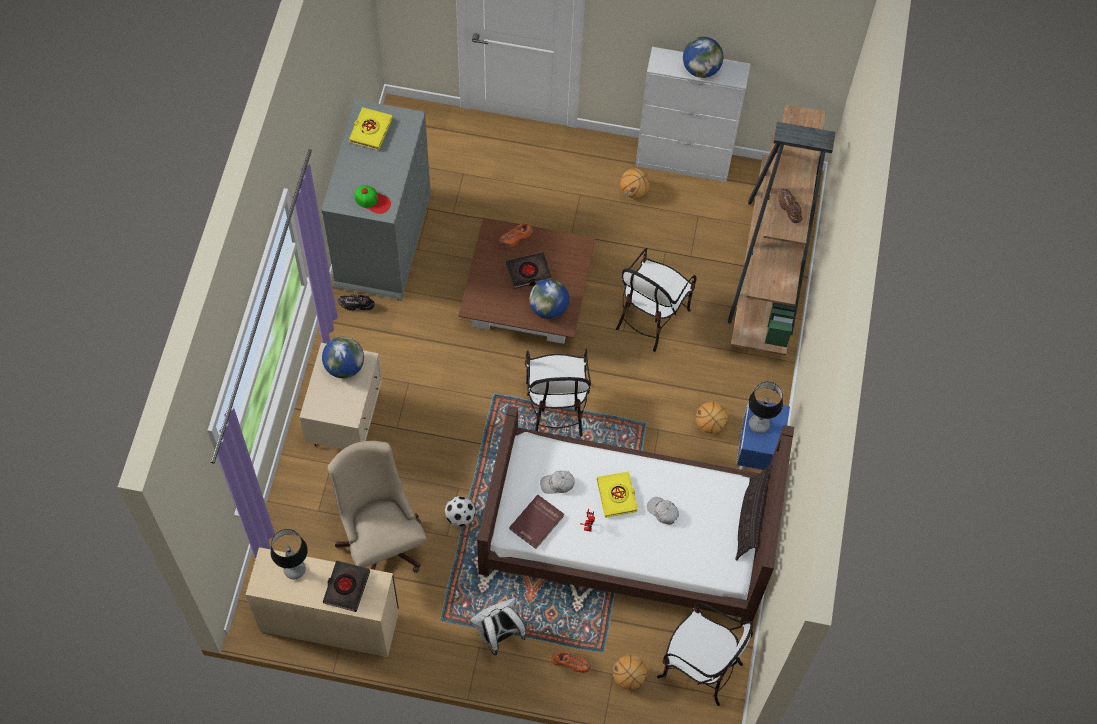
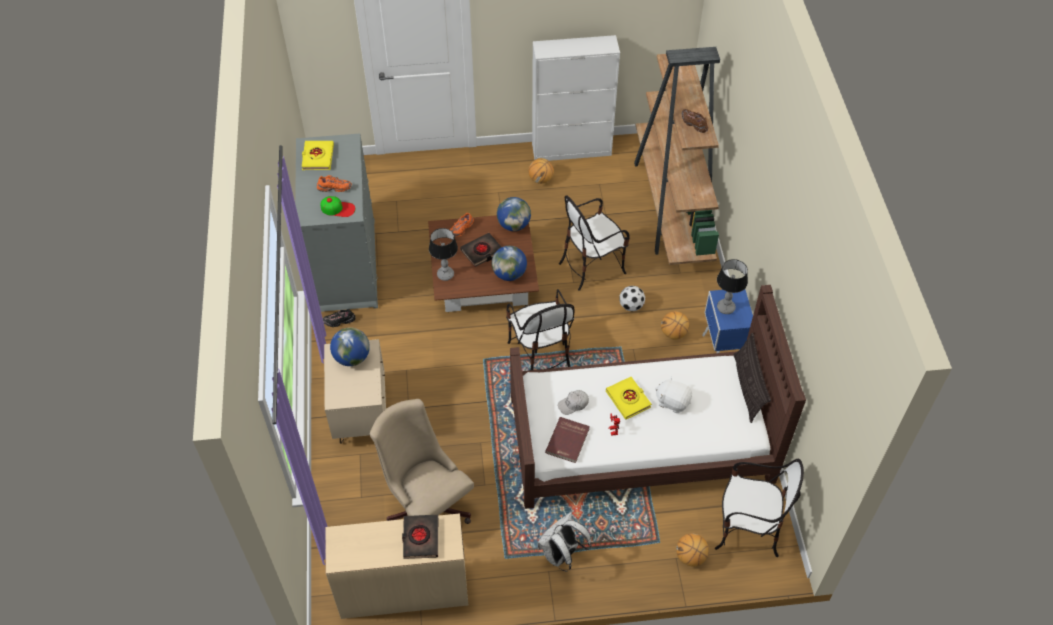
camera: 15 degrees left, 10 degrees down
table lamp [270,529,308,579] -> table lamp moved to [429,228,458,281]
football [445,496,475,527] -> football moved to [619,286,645,311]
orange shoe [552,652,591,673] -> orange shoe moved to [317,175,352,192]
chair [616,248,697,352] -> chair turned 45 degrees clockwise [559,195,630,291]
white cap [647,497,679,525] -> white plush toy [655,376,692,413]
globe [683,37,723,78] -> globe moved to [497,197,531,231]

